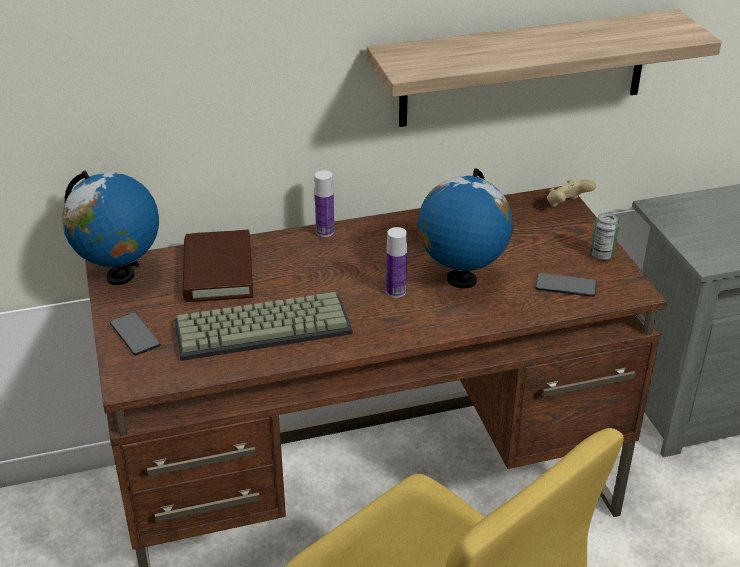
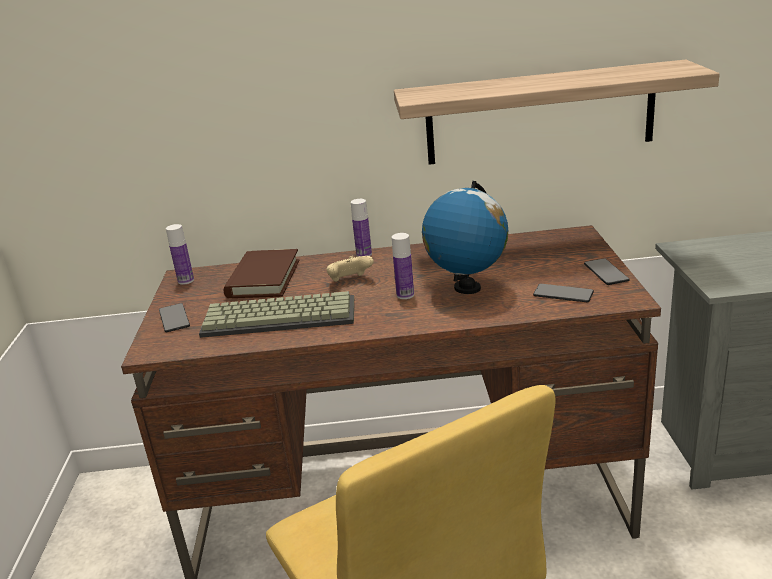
camera: 15 degrees right, 10 degrees down
globe [62,170,159,285] -> bottle [166,224,194,285]
beige game controller [547,179,597,207] -> beige game controller moved to [326,256,374,282]
can [590,213,619,260] -> phone [584,258,629,285]

